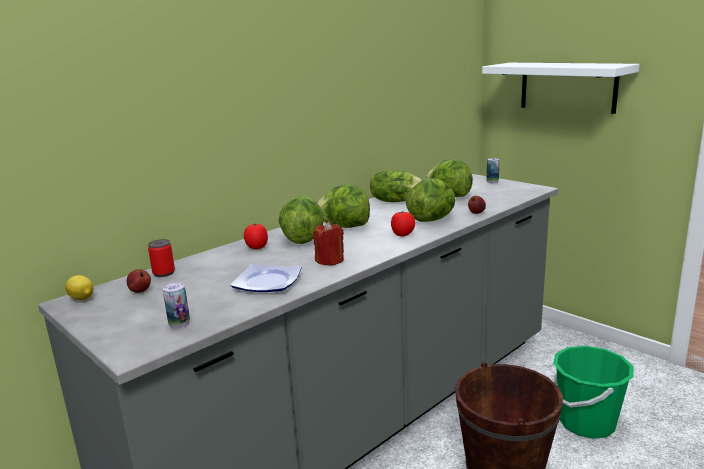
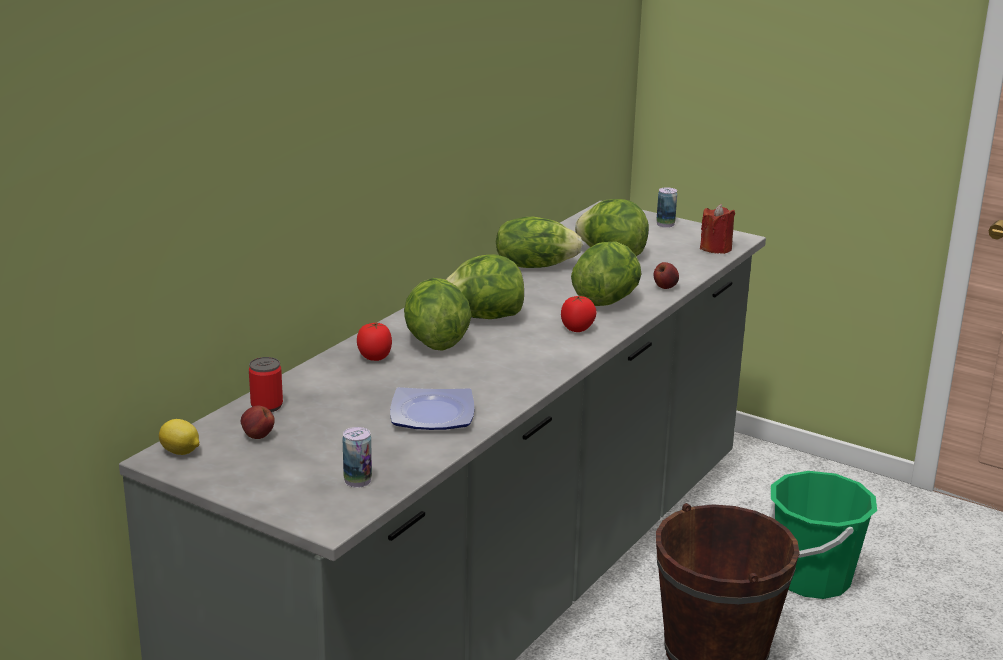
camera: 15 degrees left, 5 degrees up
red candle [313,221,344,266] -> red candle moved to [700,204,735,254]
white shelf [482,63,640,114] -> none

